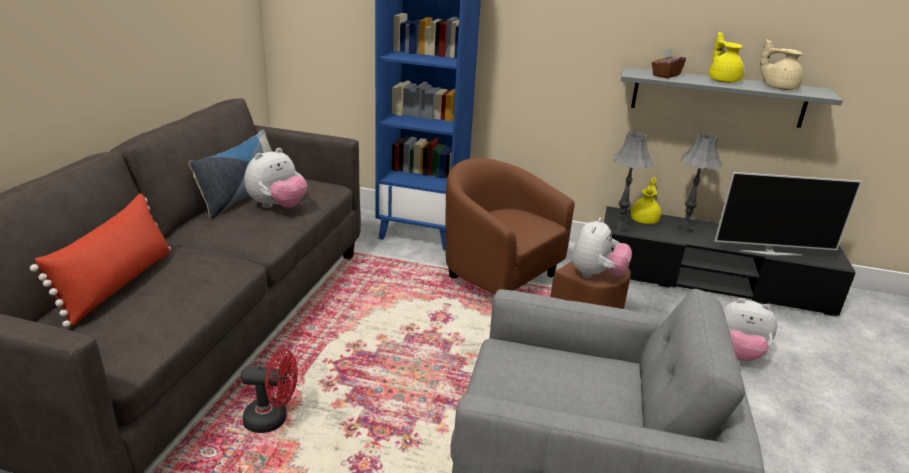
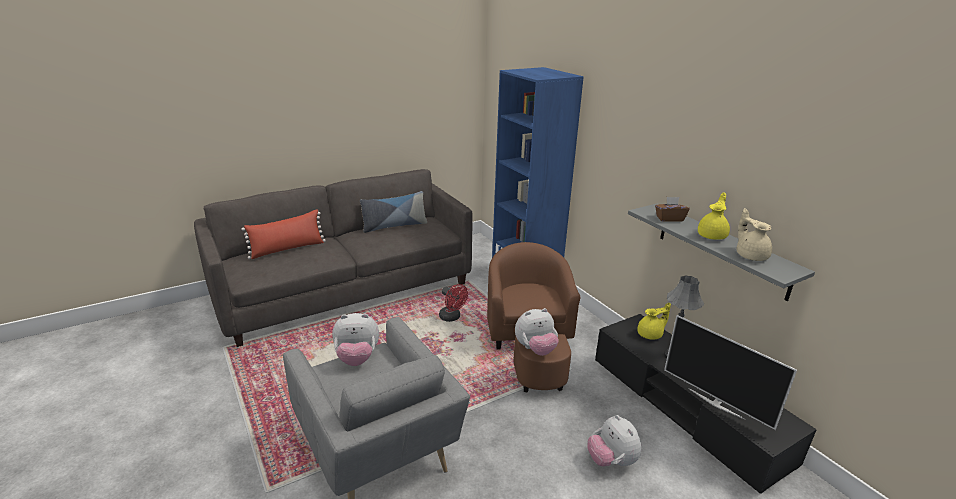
camera: 45 degrees right, 0 degrees up
red fan [241,349,298,433] -> red fan moved to [439,284,468,322]
plush toy [244,148,307,208] -> plush toy moved to [332,313,379,366]
grey table lamp [611,132,653,233] -> none

